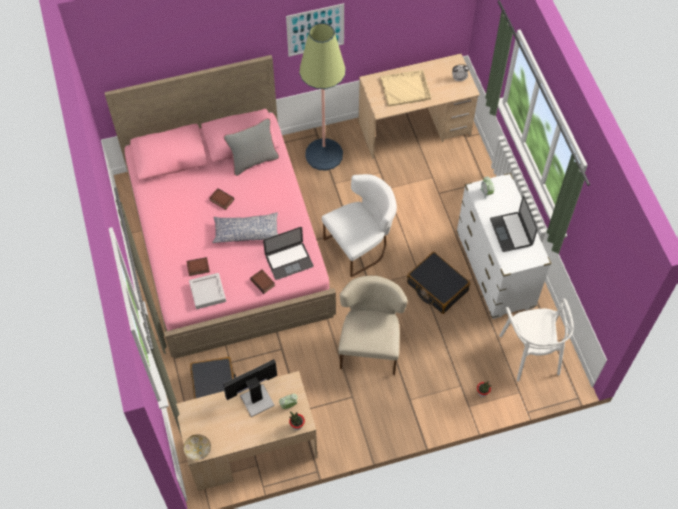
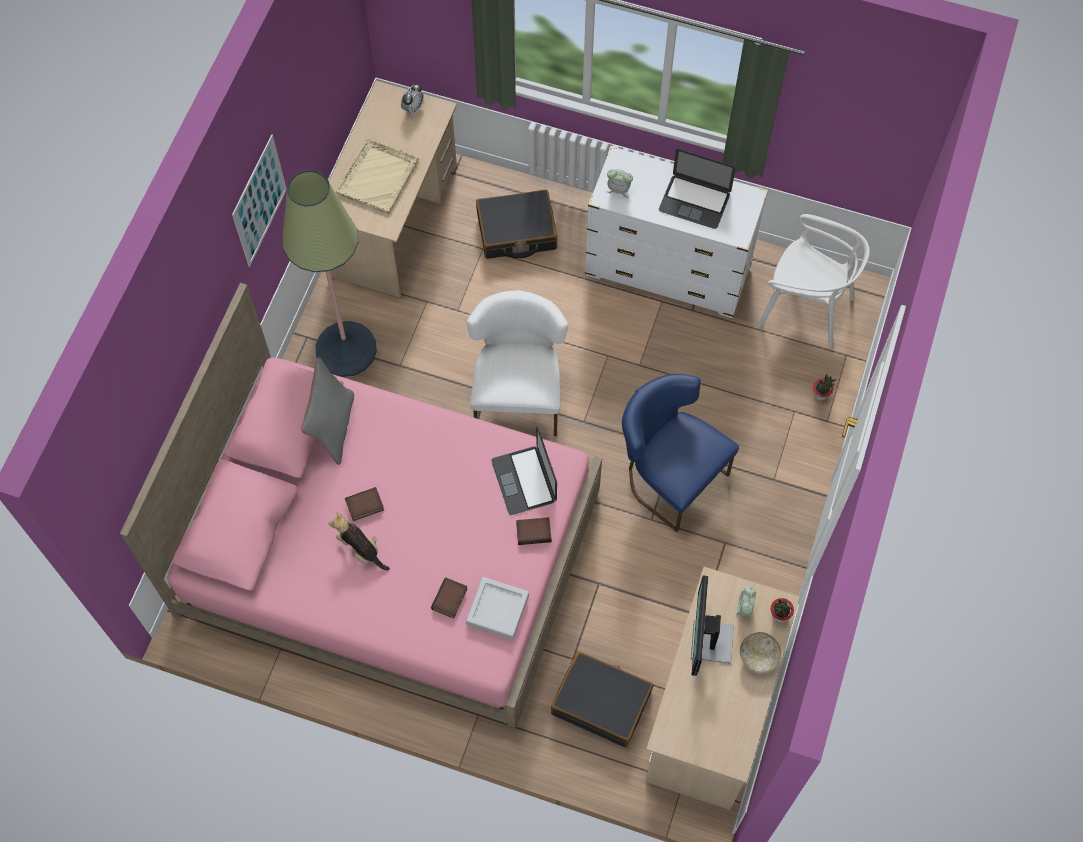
camera: 55 degrees left, 5 degrees up
bowl [183,434,211,460] -> bowl moved to [740,632,781,672]
pillow [212,212,278,243] -> none
laptop [263,227,314,280] -> laptop turned 150 degrees clockwise [491,427,557,515]
beige chair [338,275,408,375] -> blue chair [622,374,739,532]
black suitcase [407,252,470,314] -> black suitcase moved to [476,190,557,259]
none -> plush toy [328,512,390,571]

